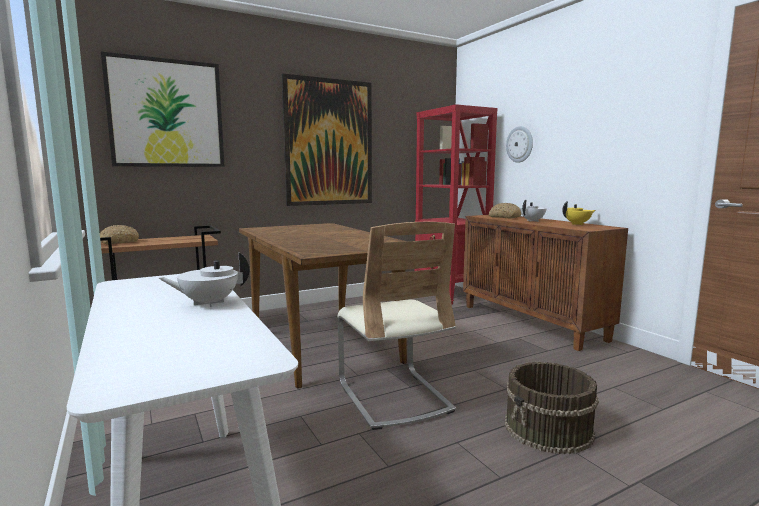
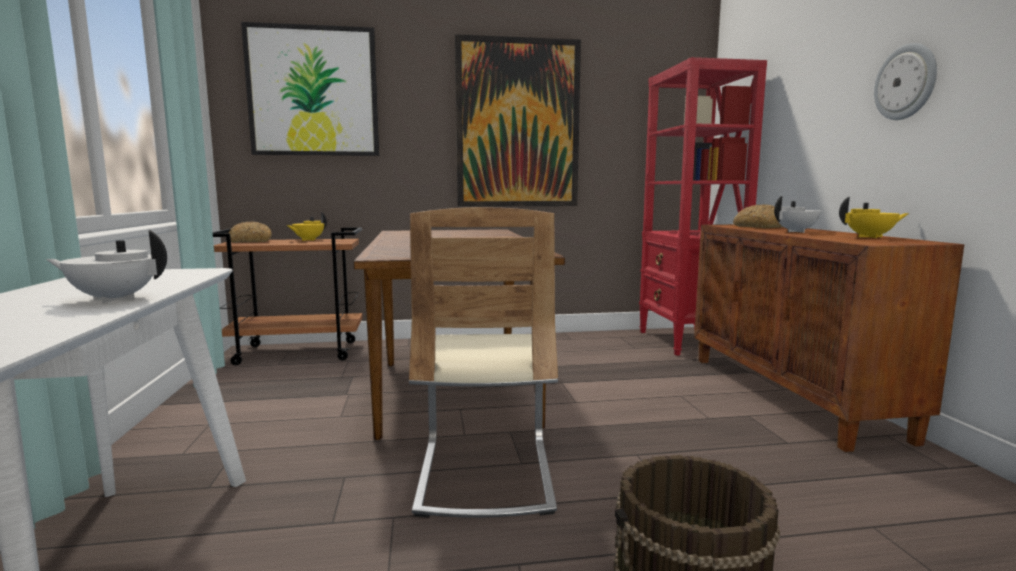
camera: 20 degrees right, 0 degrees up
wall clock [506,126,533,163] -> wall clock moved to [874,43,937,120]
none -> yellow teapot [287,212,327,241]

